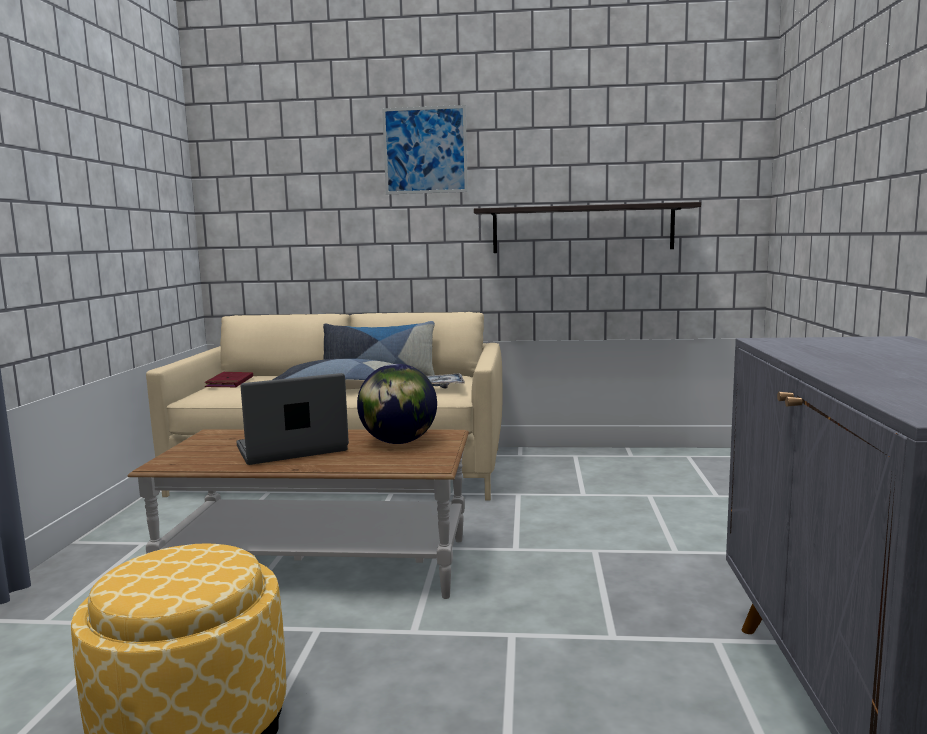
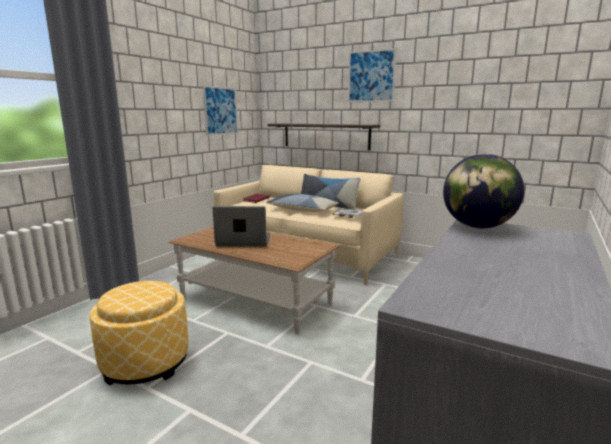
camera: 25 degrees right, 5 degrees up
globe [357,364,437,444] -> globe moved to [443,154,524,228]
shelf [474,202,701,253] -> shelf moved to [268,124,380,150]
none -> picture [203,86,238,136]

